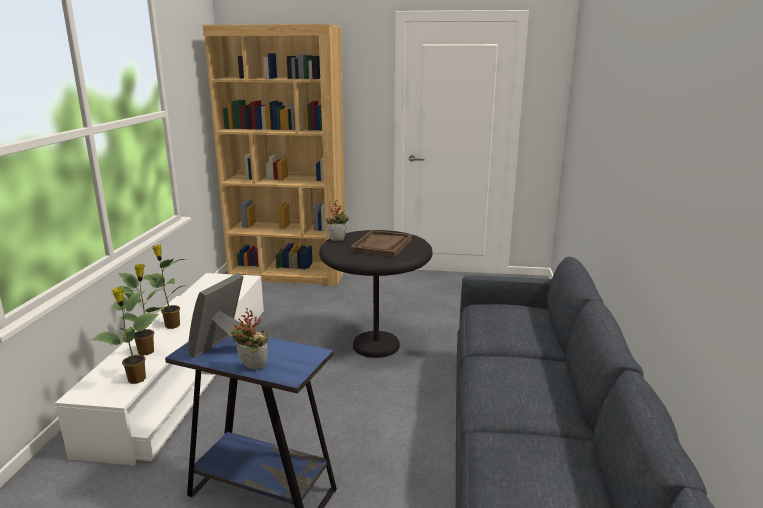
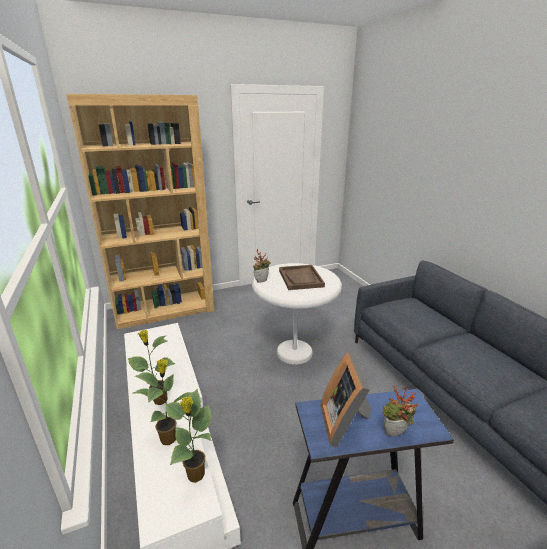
camera: 30 degrees left, 5 degrees up
black side table [319,230,433,358] -> white side table [252,263,342,365]

